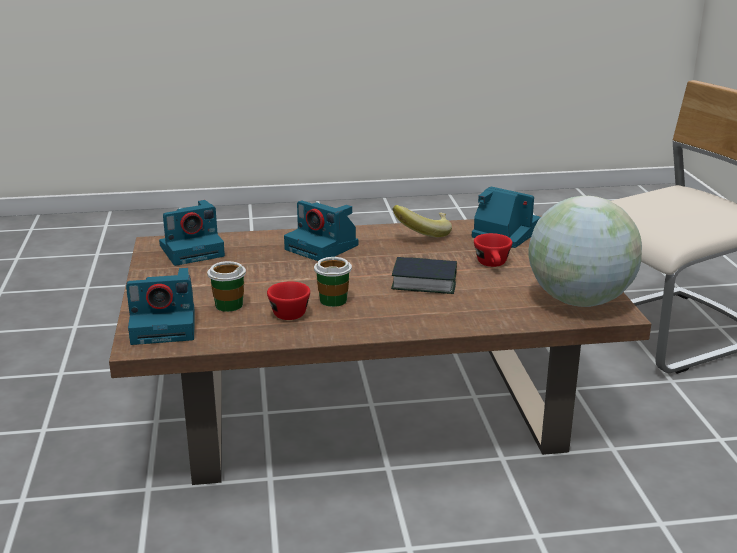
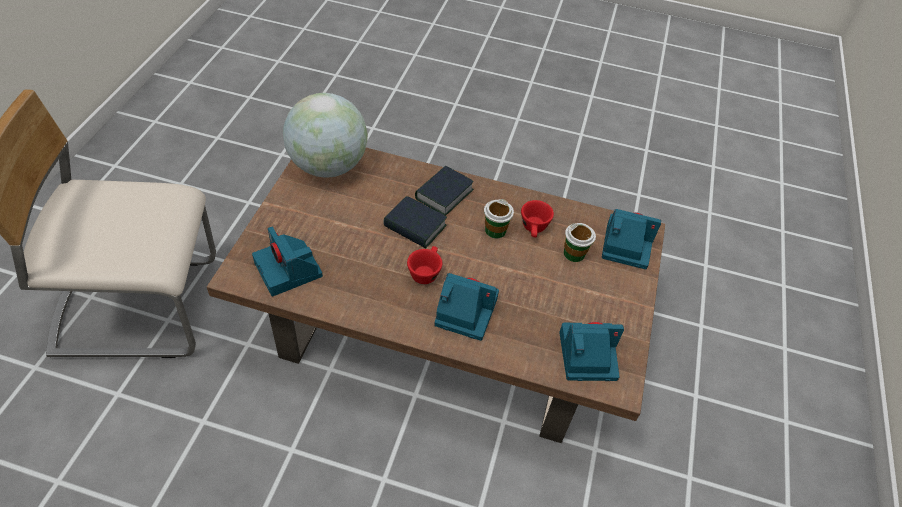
camera: 160 degrees left, 25 degrees up
camera [284,200,358,261] -> camera turned 45 degrees counterclockwise [434,273,499,341]
banana [392,205,452,237] -> none
red cup [474,233,512,267] -> red cup moved to [407,246,442,284]
none -> book [415,166,474,216]

